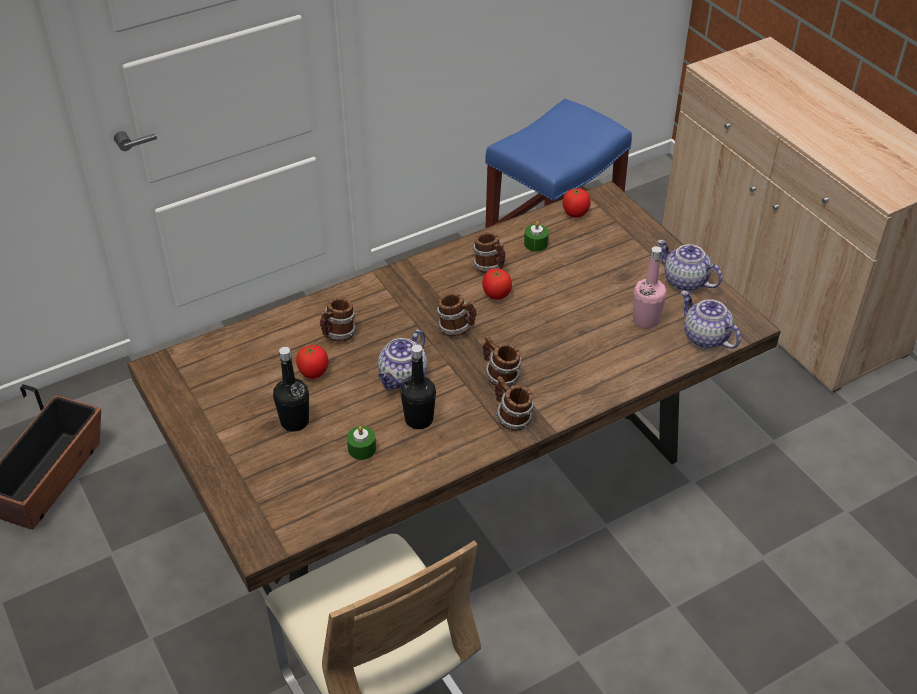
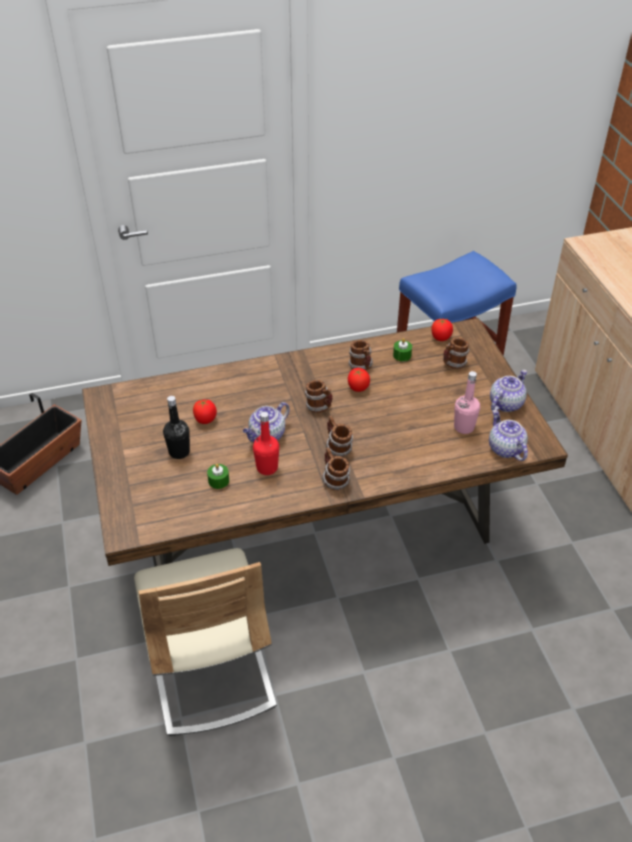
camera: 15 degrees right, 0 degrees up
mug [320,298,356,342] -> mug moved to [443,338,469,369]
black bottle [401,345,436,429] -> red bottle [253,412,279,475]
teapot [658,240,722,291] -> teapot turned 75 degrees clockwise [490,370,527,412]

